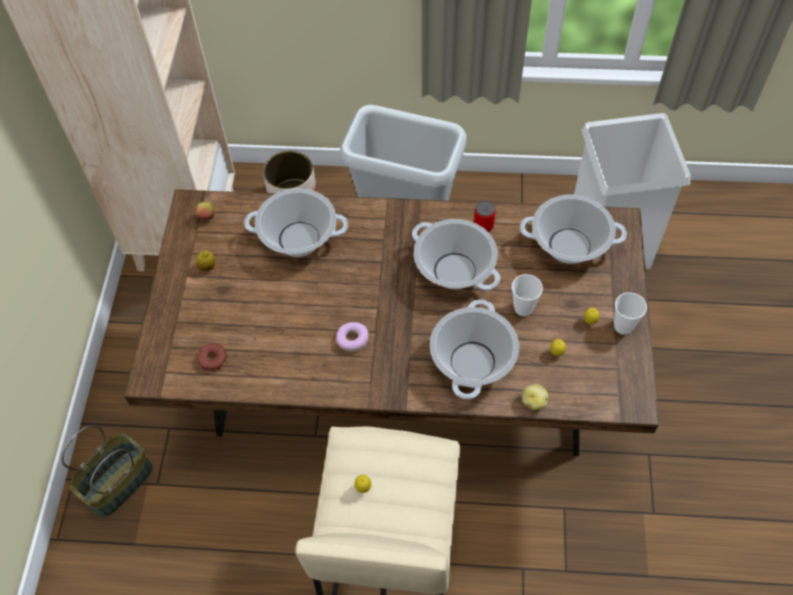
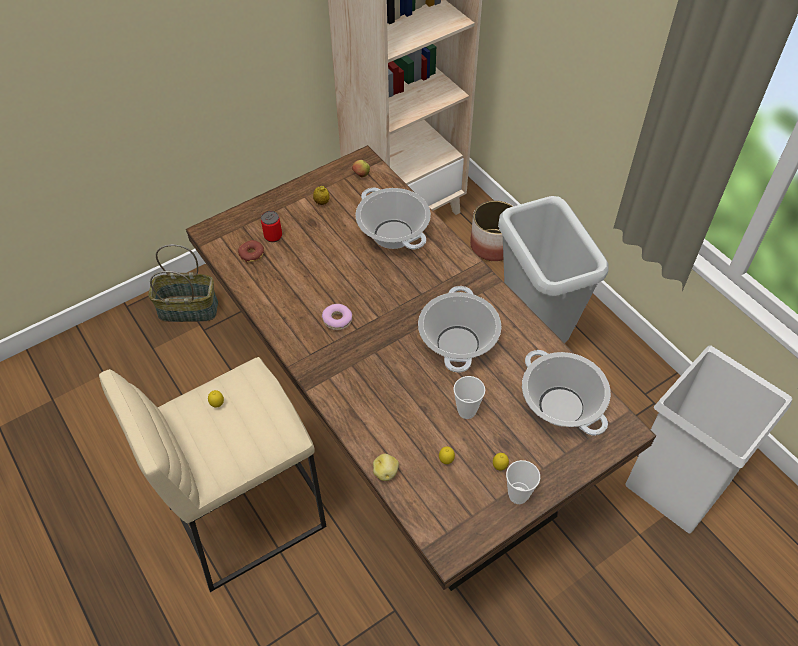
camera: 50 degrees right, 5 degrees down
cooking pot [430,299,519,399] -> none
can [474,200,496,232] -> can moved to [261,211,282,242]

